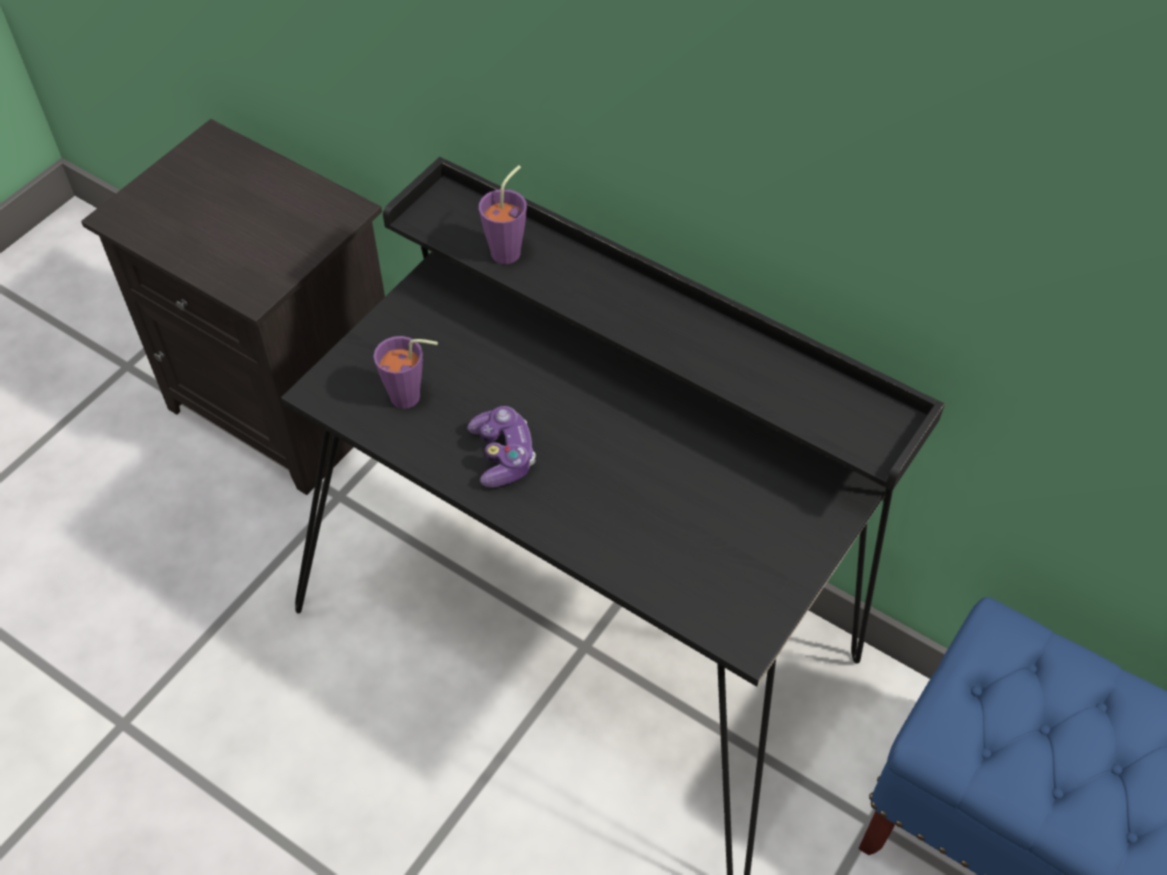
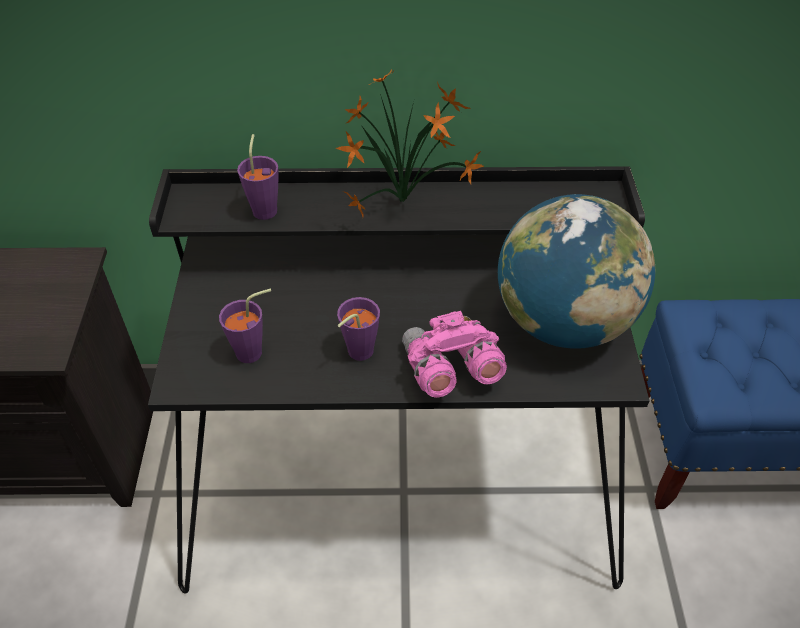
camera: 35 degrees left, 5 degrees down
game controller [467,406,536,488] -> purple cup [337,297,380,361]
none -> potted plant [336,69,484,217]
none -> pink binoculars [402,311,507,397]
none -> globe [498,194,655,349]

